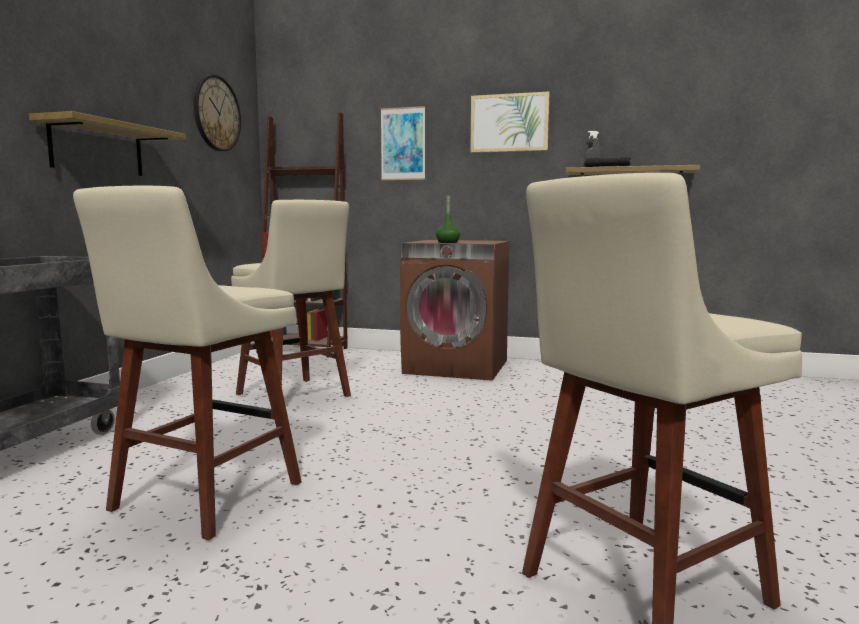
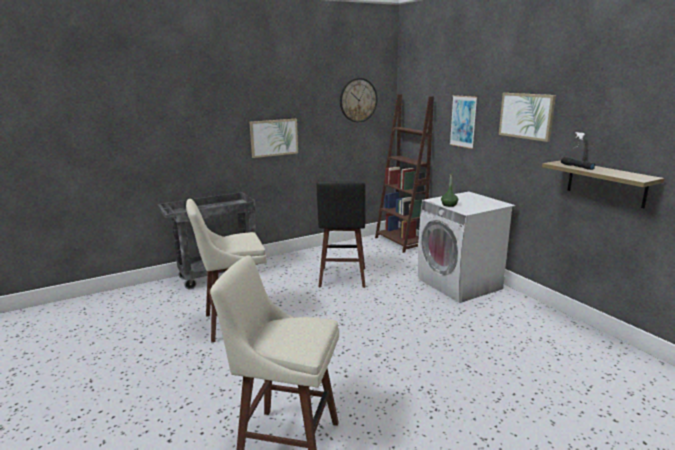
camera: 45 degrees right, 10 degrees up
shelf [29,111,186,176] -> picture [249,119,298,158]
beige stool [231,200,351,397] -> black stool [316,181,366,288]
brown washing machine [400,240,510,381] -> white washing machine [418,192,516,303]

